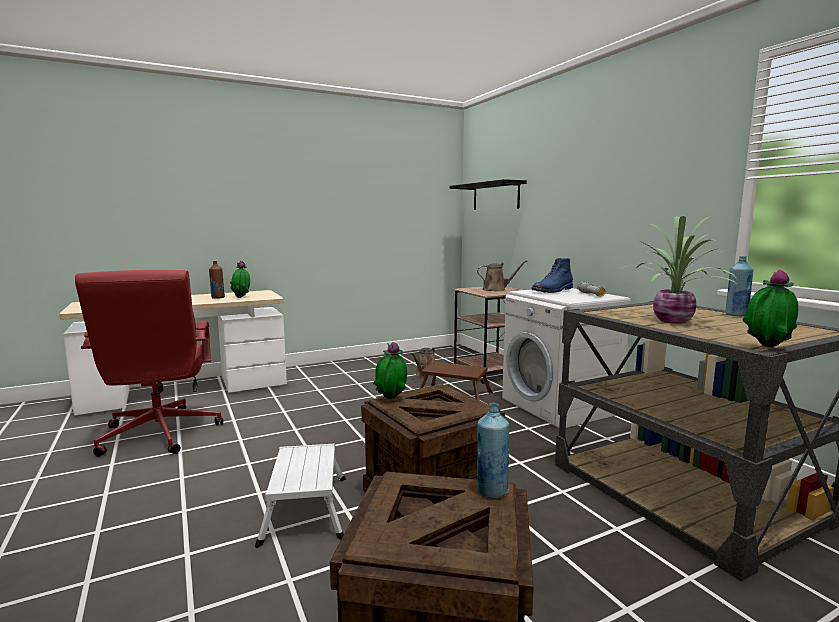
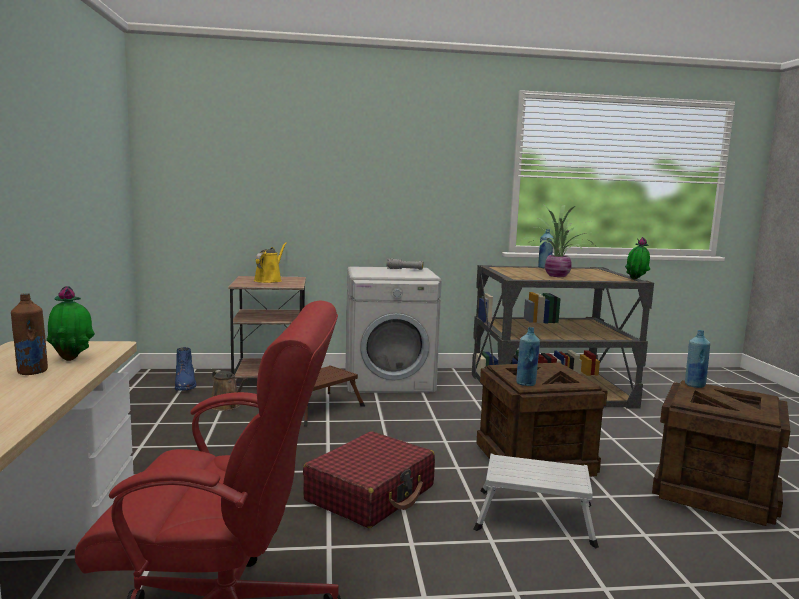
camera: 70 degrees left, 0 degrees up
potted plant [373,342,407,399] -> blue bottle [516,327,540,386]
black shelf [450,179,527,210] -> none
brown watering can [477,260,527,291] -> yellow watering can [254,242,287,283]
blue boot [531,258,573,293] -> blue boot moved to [175,347,196,391]
none -> red suitcase [303,431,435,528]

